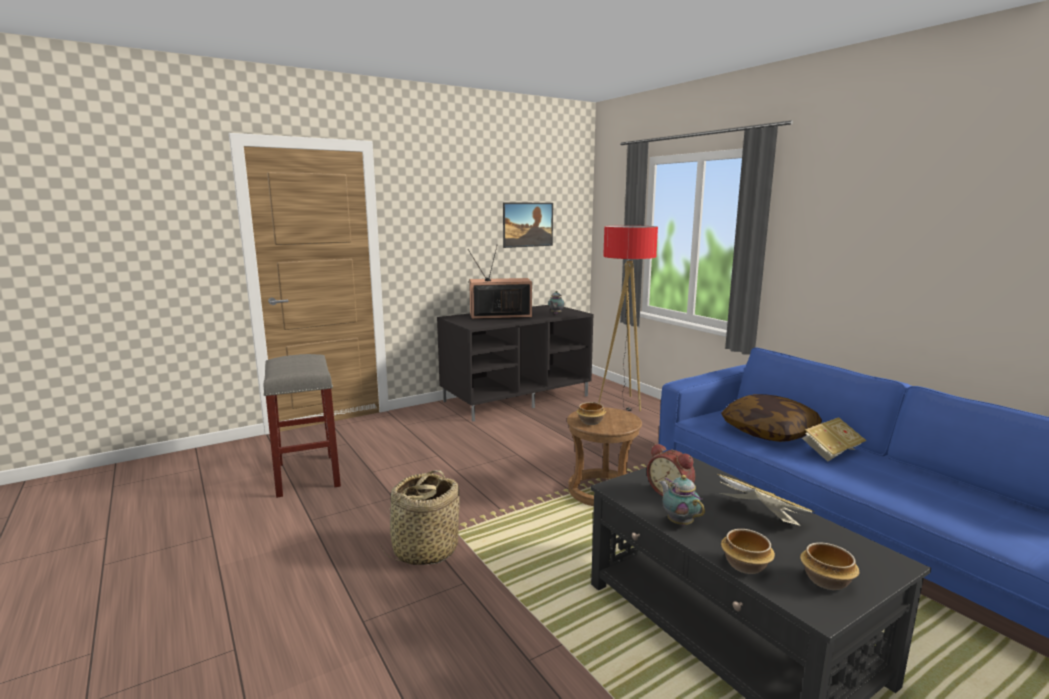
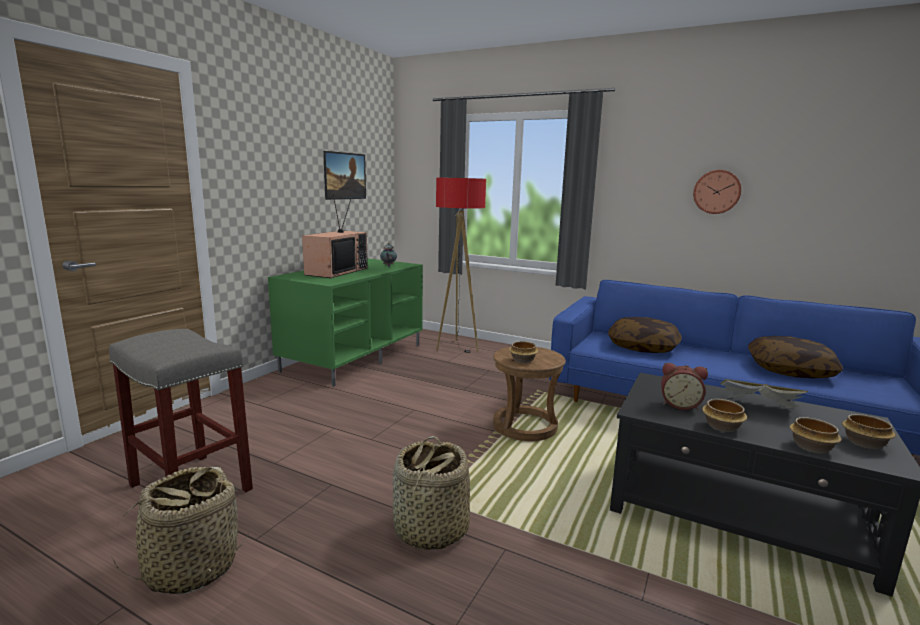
camera: 30 degrees left, 0 degrees up
black tv stand [437,305,593,421] -> green tv stand [268,258,423,387]
television [468,246,532,319] -> television turned 150 degrees clockwise [302,194,367,278]
teapot [660,475,705,526] -> bowl [702,399,747,432]
book [802,417,867,462] -> none
none -> basket [111,467,249,594]
none -> wall clock [693,170,741,214]
none -> pillow [748,336,843,378]

